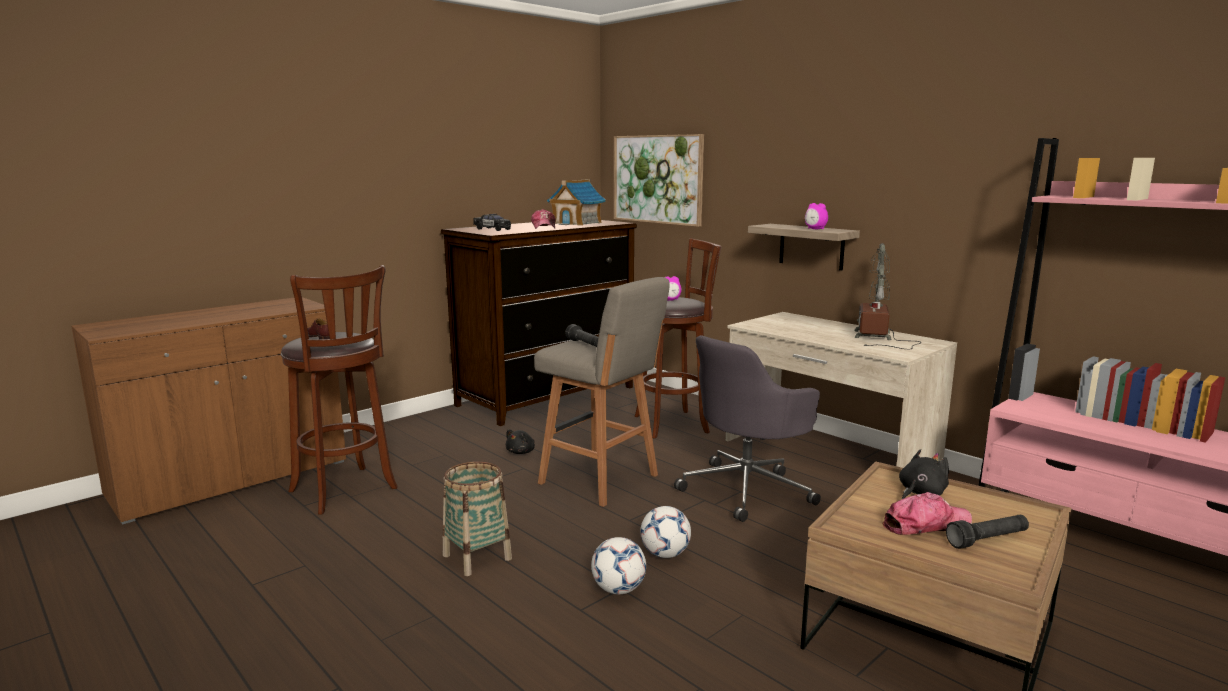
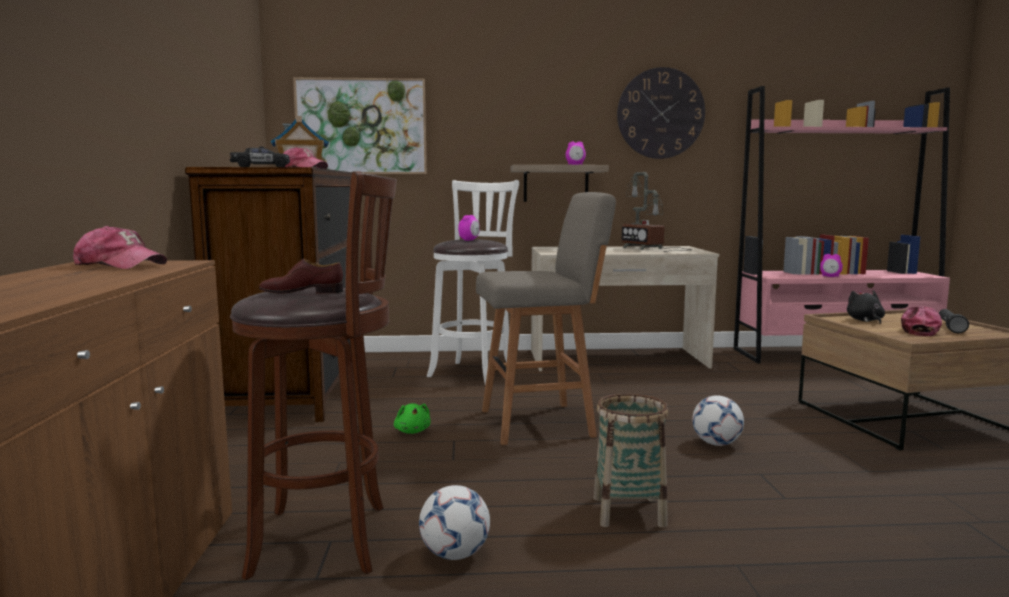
camera: 50 degrees left, 5 degrees down
black plush toy [506,429,535,454] -> green plush toy [394,403,430,434]
black flashlight [565,324,598,347] -> none
football [591,537,646,594] -> football moved to [419,485,490,560]
brown stool [634,238,722,439] -> white stool [427,180,519,385]
grey office chair [674,335,821,522] -> none
none -> cap [73,226,167,269]
none -> wall clock [617,67,705,159]
none -> alarm clock [820,254,843,277]

